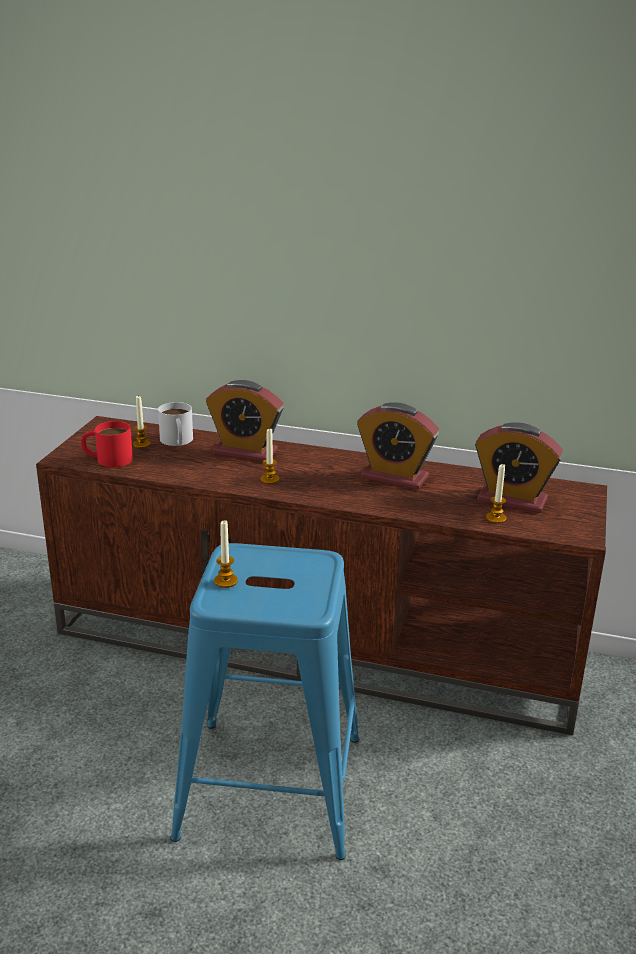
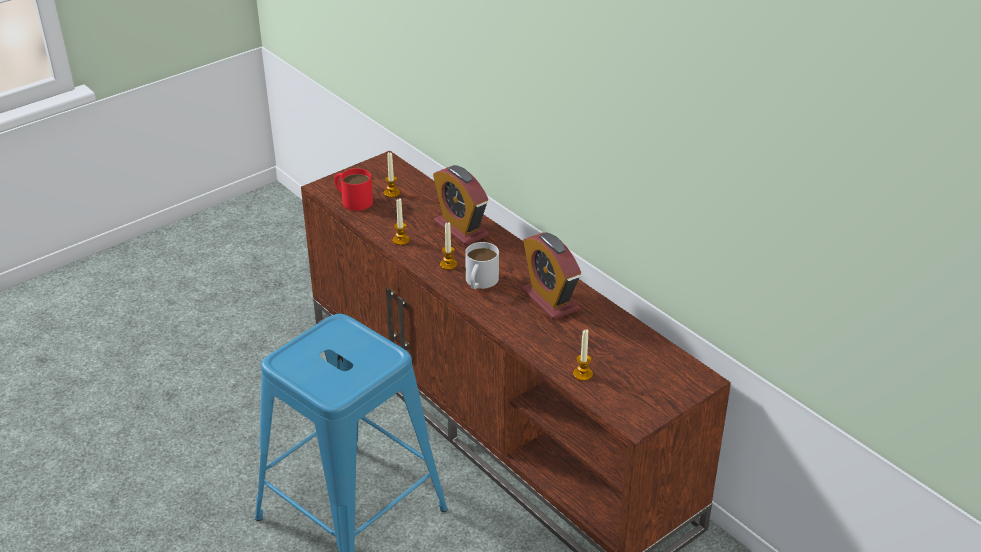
camera: 35 degrees right, 10 degrees up
white mug [158,402,193,446] -> white mug moved to [465,242,499,289]
candle [214,520,238,588] -> candle moved to [393,199,410,245]
alarm clock [475,422,563,513] -> none

